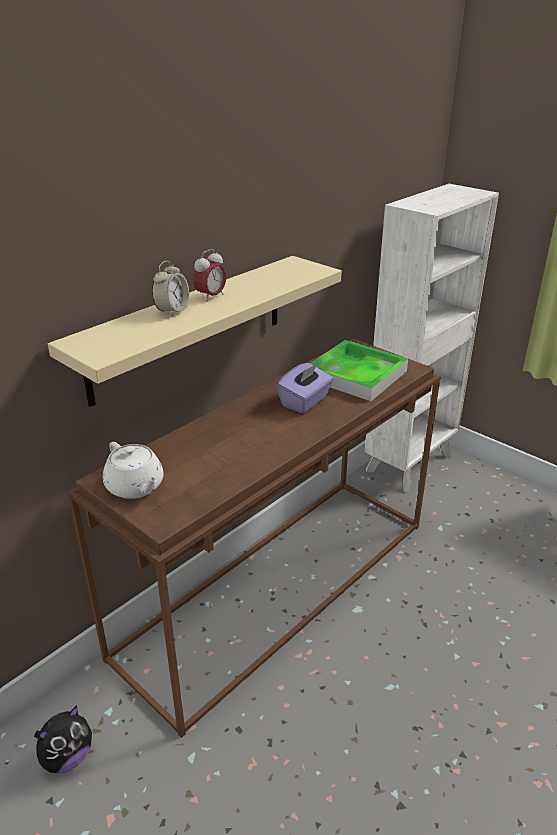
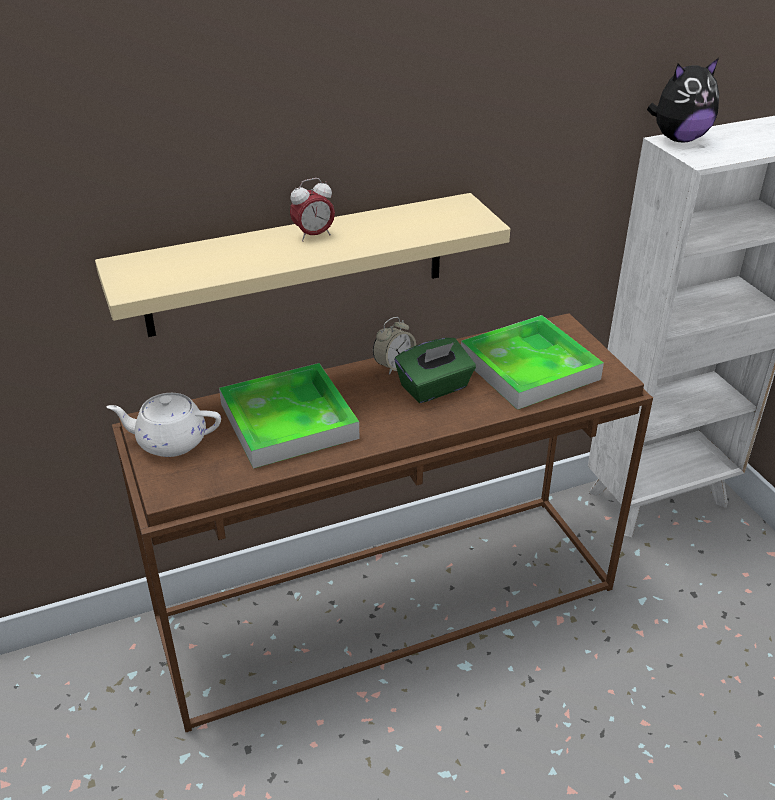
camera: 25 degrees right, 5 degrees up
plush toy [34,705,92,773] -> plush toy moved to [647,58,719,142]
white teapot [103,442,164,499] -> white teapot turned 105 degrees clockwise [107,393,221,457]
alarm clock [152,261,189,316] -> alarm clock moved to [373,317,416,375]
purple tissue box [277,363,333,414] -> green tissue box [395,338,476,403]
none -> tray [219,363,360,469]

